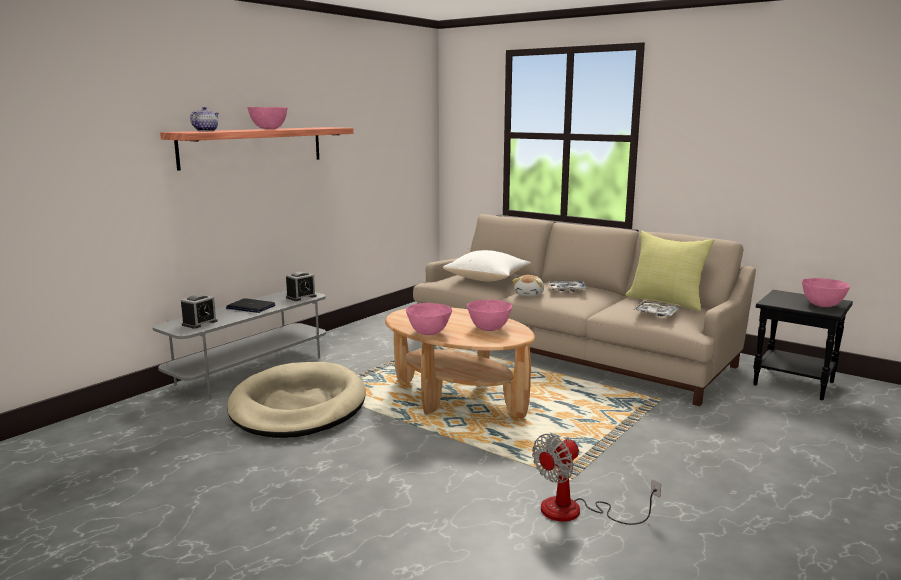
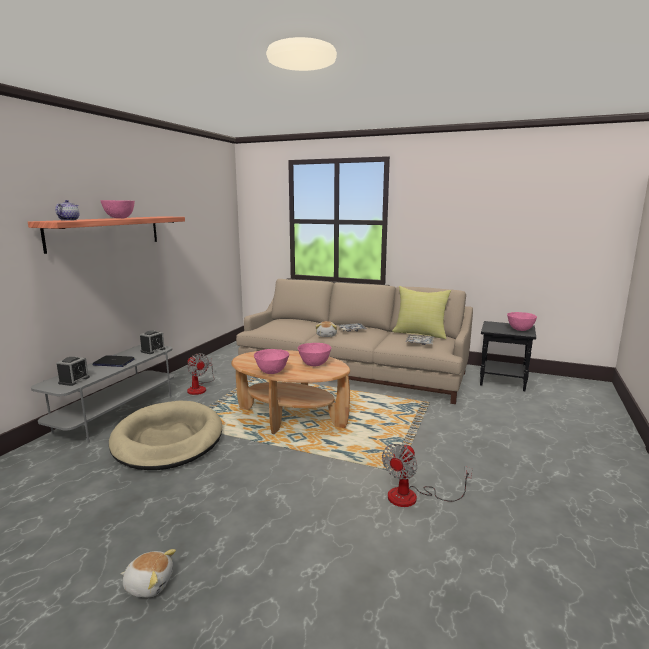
camera: 15 degrees left, 0 degrees up
white pillow [443,250,531,282] -> none
none -> plush toy [120,549,176,598]
none -> fan [187,353,215,395]

